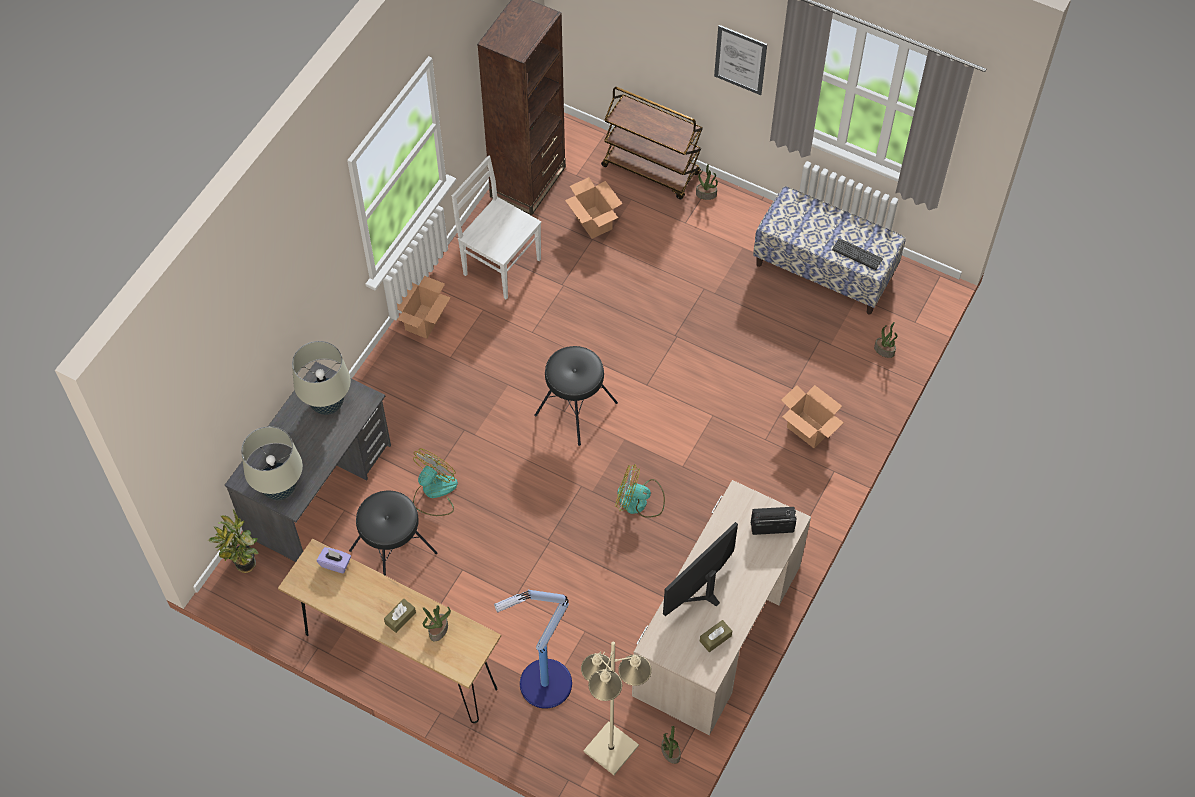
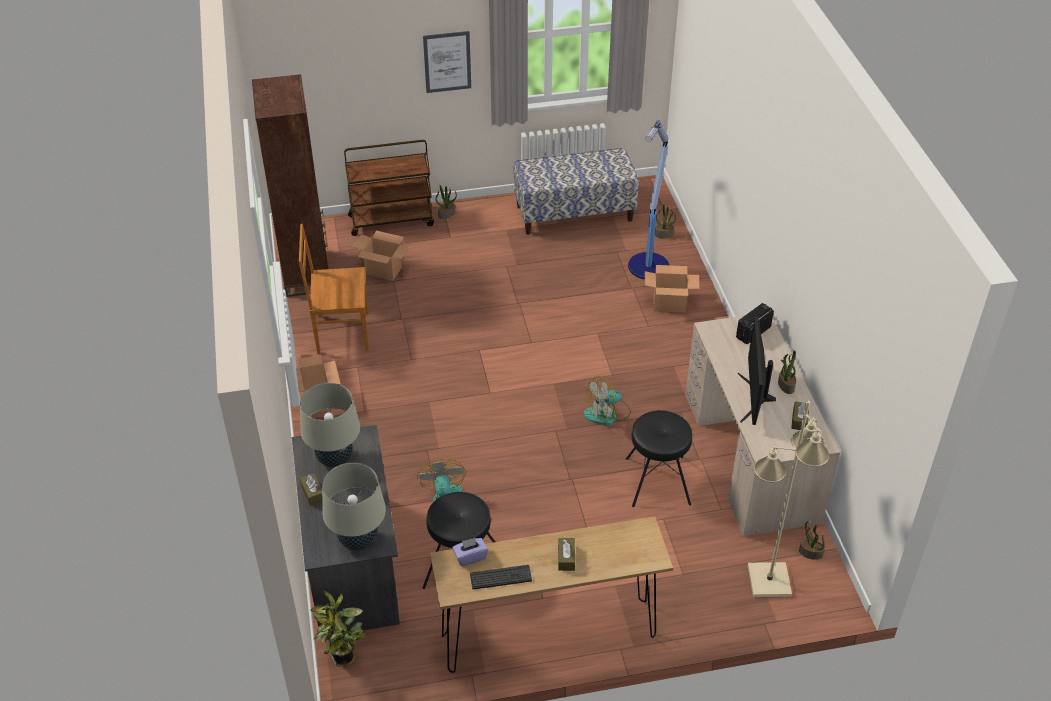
camera: 40 degrees left, 15 degrees down
potted plant [423,605,451,641] -> potted plant moved to [778,351,796,394]
white chair [452,156,542,299] -> brown chair [299,224,369,354]
floor lamp [494,590,572,709] -> floor lamp moved to [628,120,669,279]
black stool [534,346,618,446] -> black stool moved to [626,410,692,507]
keyboard [832,238,883,270] -> keyboard moved to [470,565,532,589]
none -> brown tissue box [300,473,322,506]

